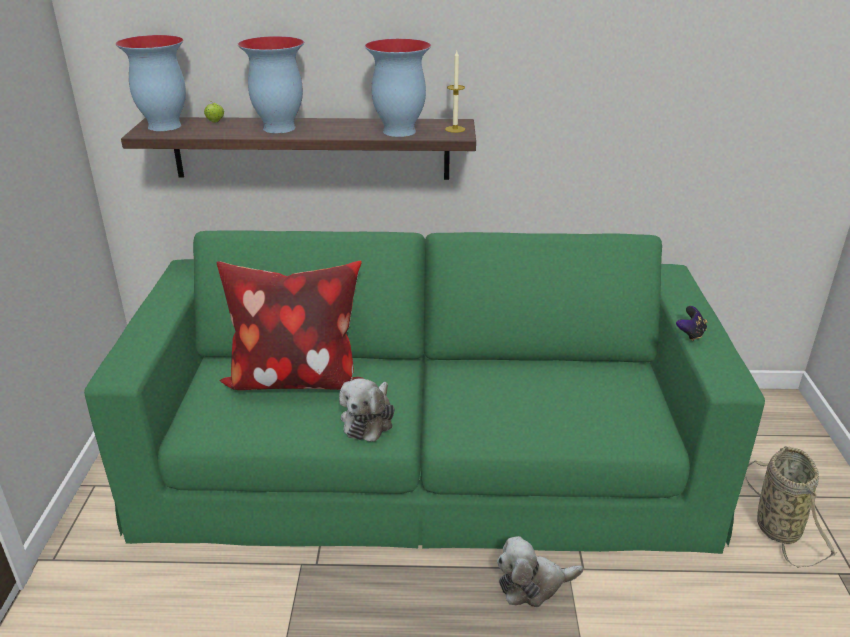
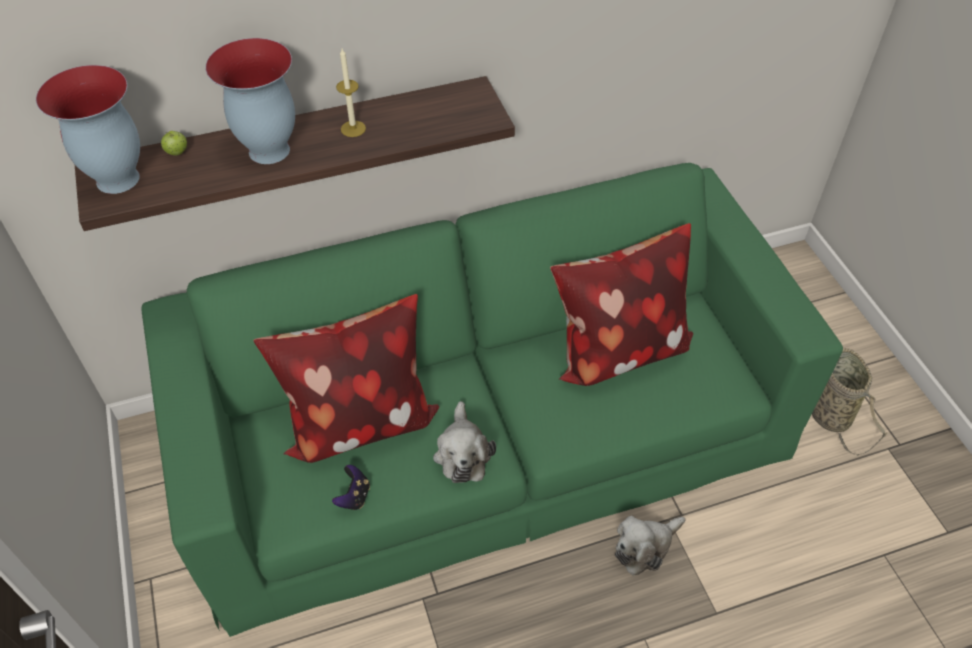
camera: 20 degrees left, 20 degrees up
vase [365,39,431,137] -> none
candle [445,51,465,133] -> candle moved to [336,49,366,137]
game controller [676,306,708,341] -> game controller moved to [332,465,370,510]
none -> pillow [550,223,693,386]

